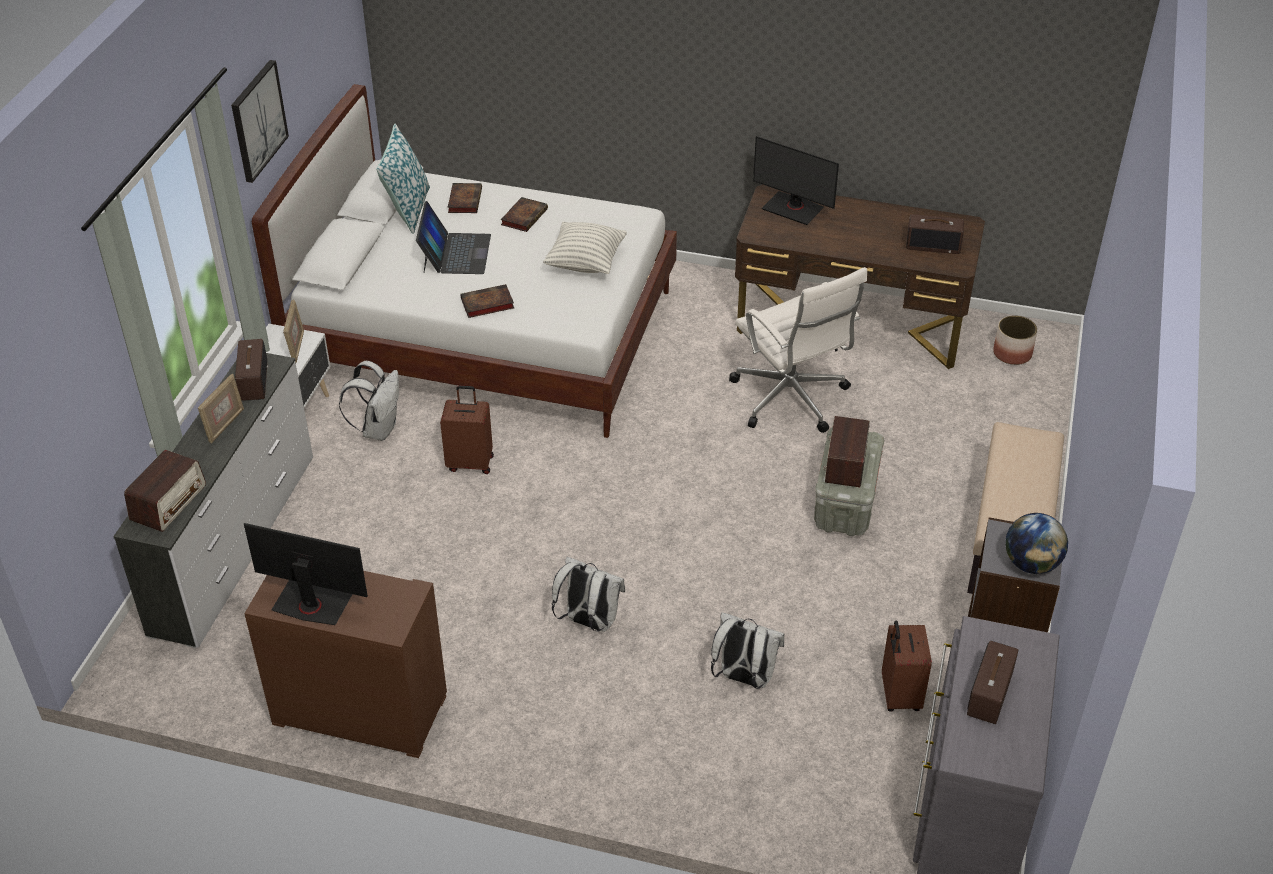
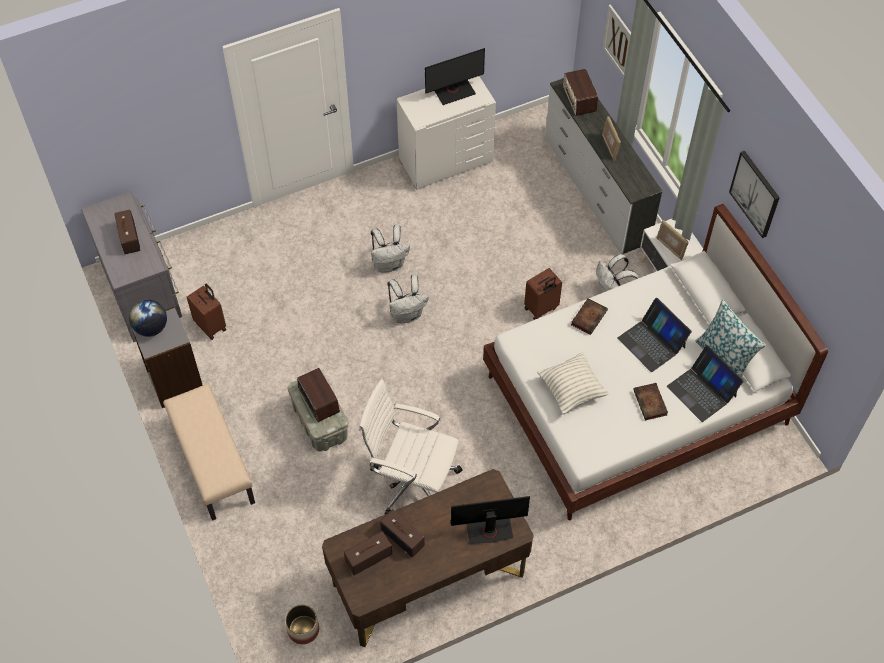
camera: 140 degrees right, 15 degrees up
radio [235,339,268,401] -> radio moved to [380,509,425,557]
brown dresser [244,571,447,758] -> white dresser [397,76,496,190]
book [448,183,482,213] -> laptop [667,345,744,422]
white backpack [711,612,785,689] -> white backpack moved to [387,275,429,323]
none -> picture [603,4,631,78]

